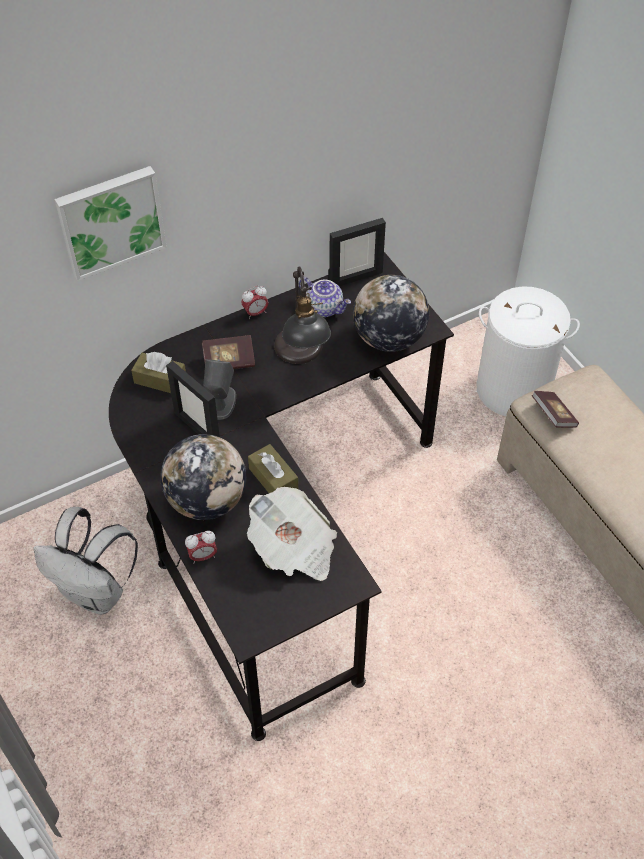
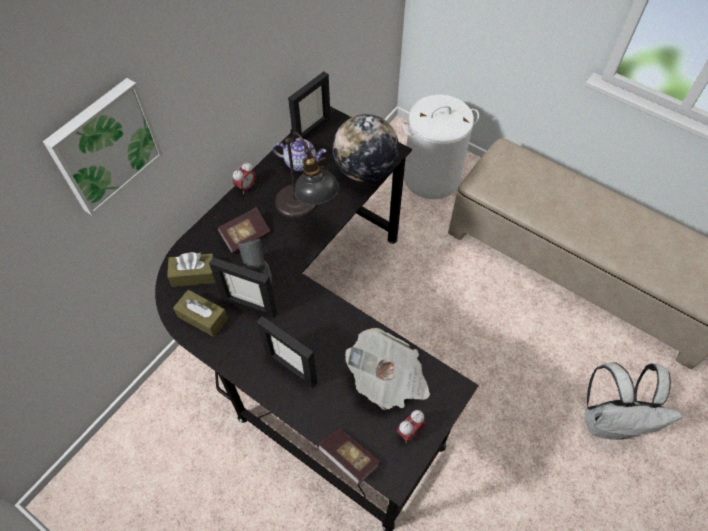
camera: 25 degrees left, 5 degrees up
white backpack [33,507,138,615] -> white backpack moved to [585,362,682,440]
globe [160,434,246,520] -> picture frame [257,316,318,389]
alarm clock [185,531,217,563] -> alarm clock moved to [397,410,426,443]
brown tissue box [248,444,298,493] -> brown tissue box moved to [173,290,228,337]
book [532,391,579,428] -> book moved to [317,428,381,485]

